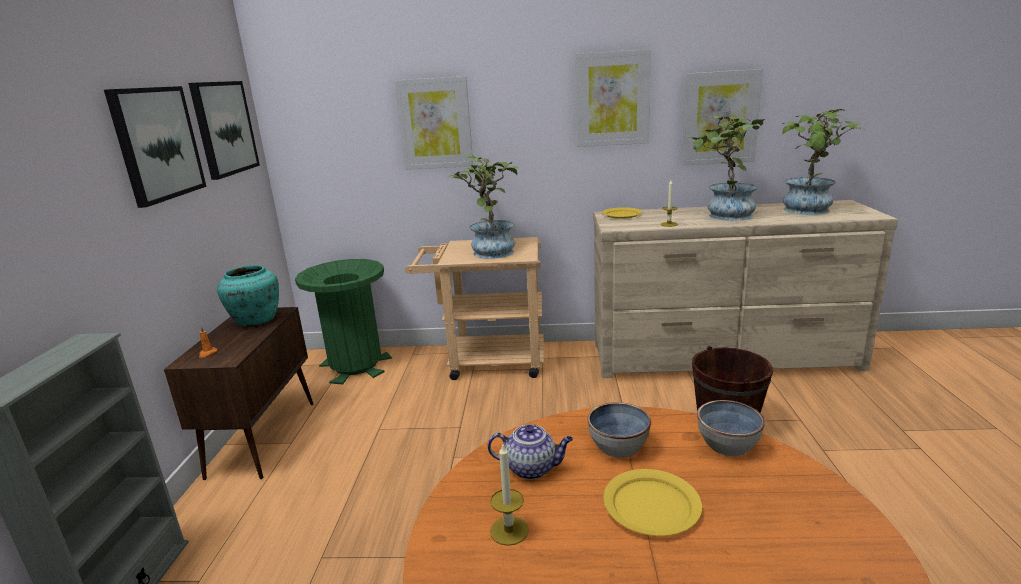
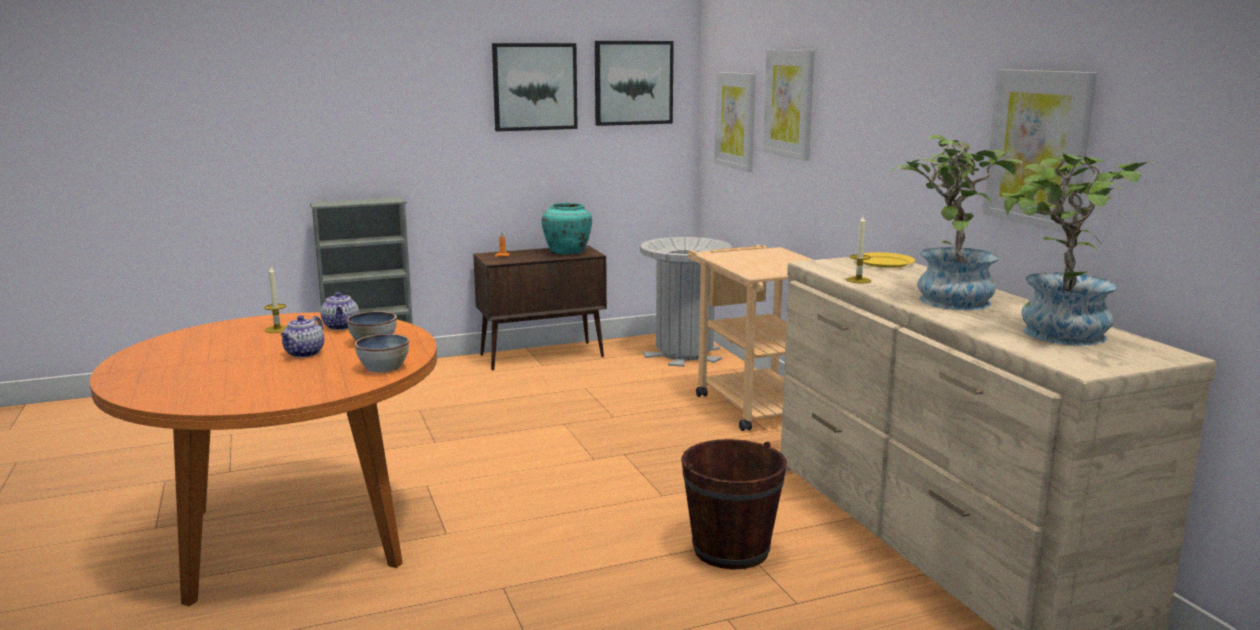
camera: 65 degrees right, 5 degrees down
green trash can [295,259,392,384] -> grey trash can [640,237,733,367]
potted plant [449,155,519,259] -> none
picture [576,49,651,147] -> picture moved to [714,72,756,172]
yellow plate [603,469,702,536] -> teapot [280,315,324,358]

